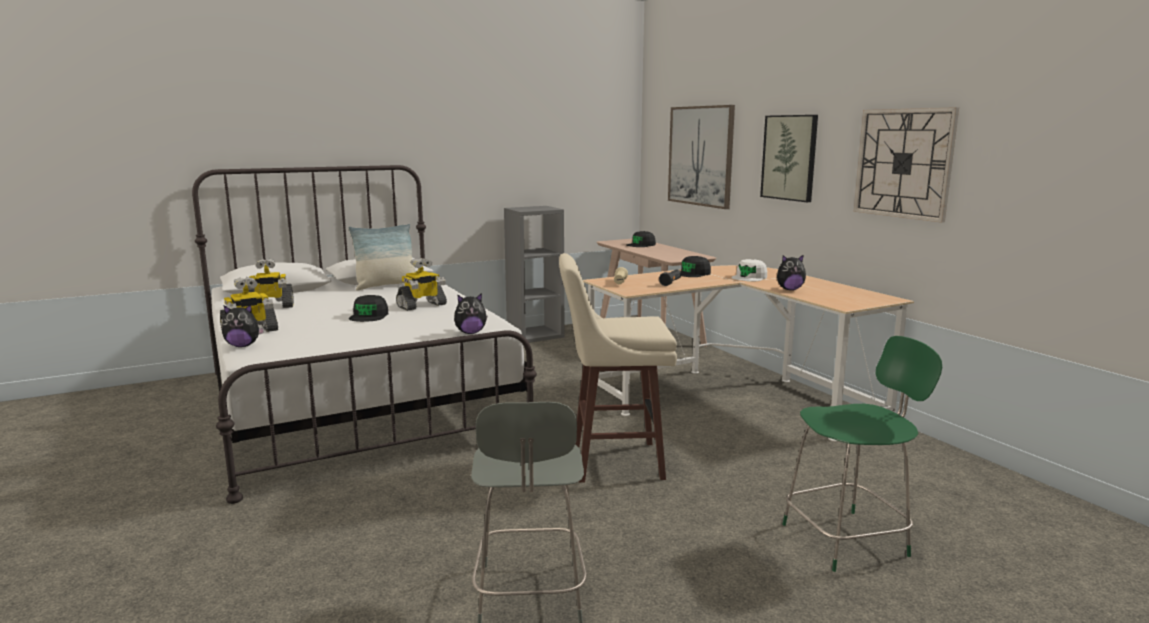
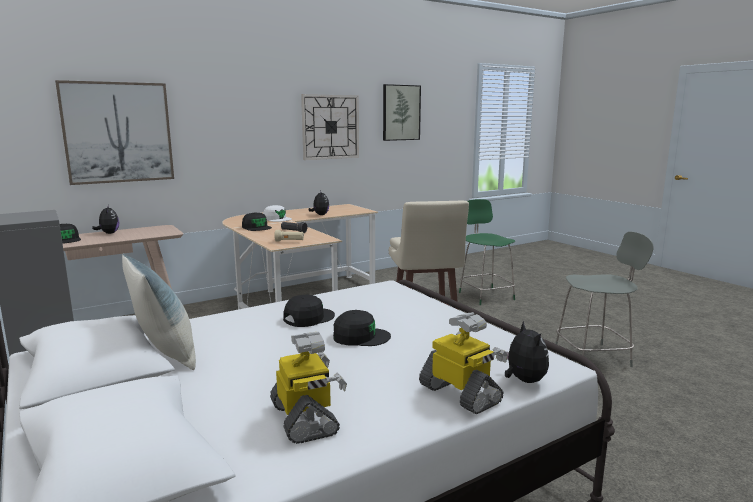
camera: 95 degrees left, 0 degrees up
toy robot [396,258,447,311] -> black cap [283,295,335,327]
plush toy [454,293,488,334] -> plush toy moved to [92,205,119,234]
picture [760,115,818,202] -> picture moved to [383,84,421,141]

